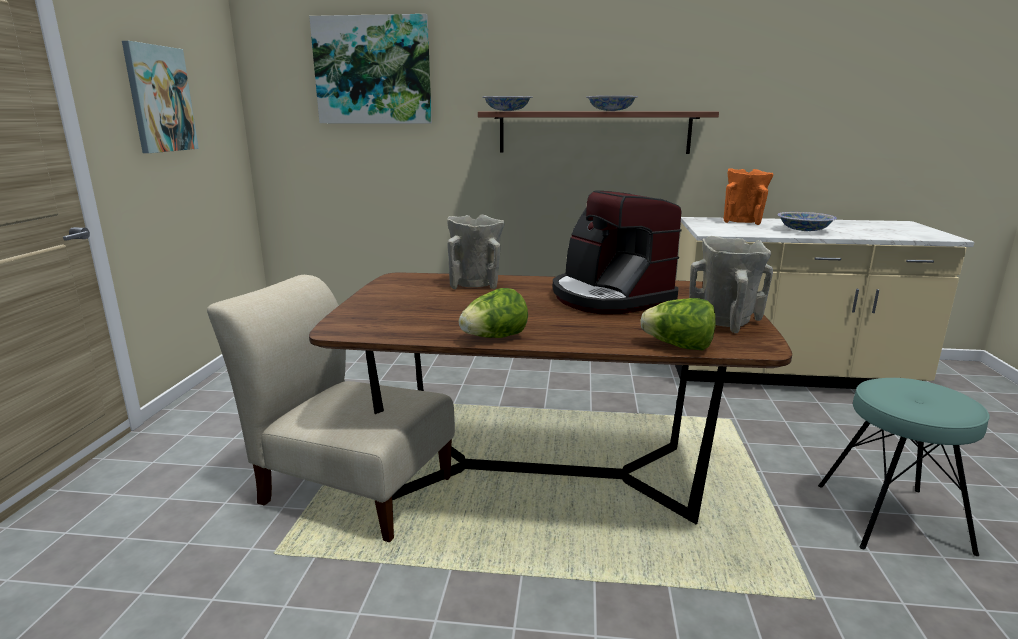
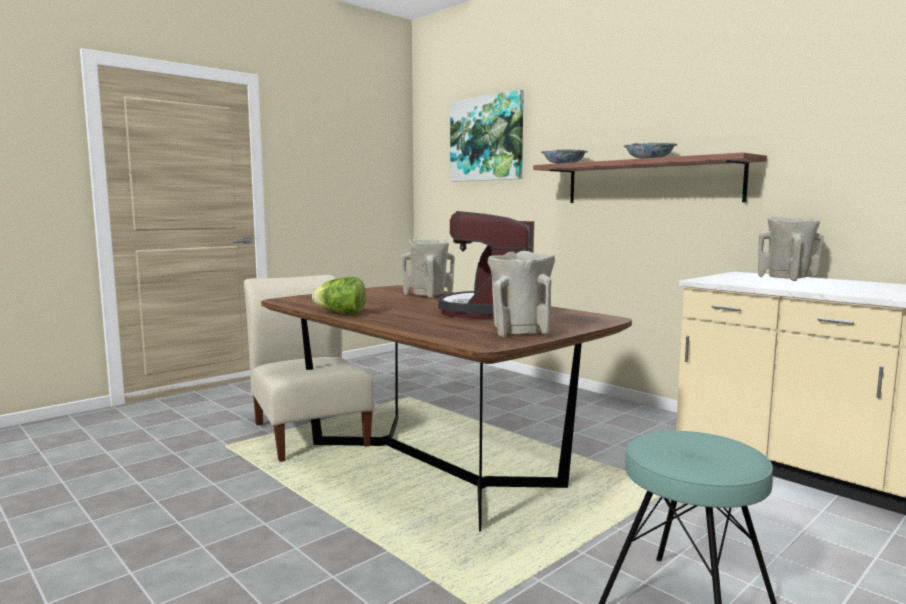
camera: 40 degrees right, 10 degrees down
picture [122,41,199,153] -> none
lettuce [640,298,715,351] -> none
orange vase [724,168,773,225] -> beige vase [758,216,824,281]
bowl [777,212,837,231] -> none

